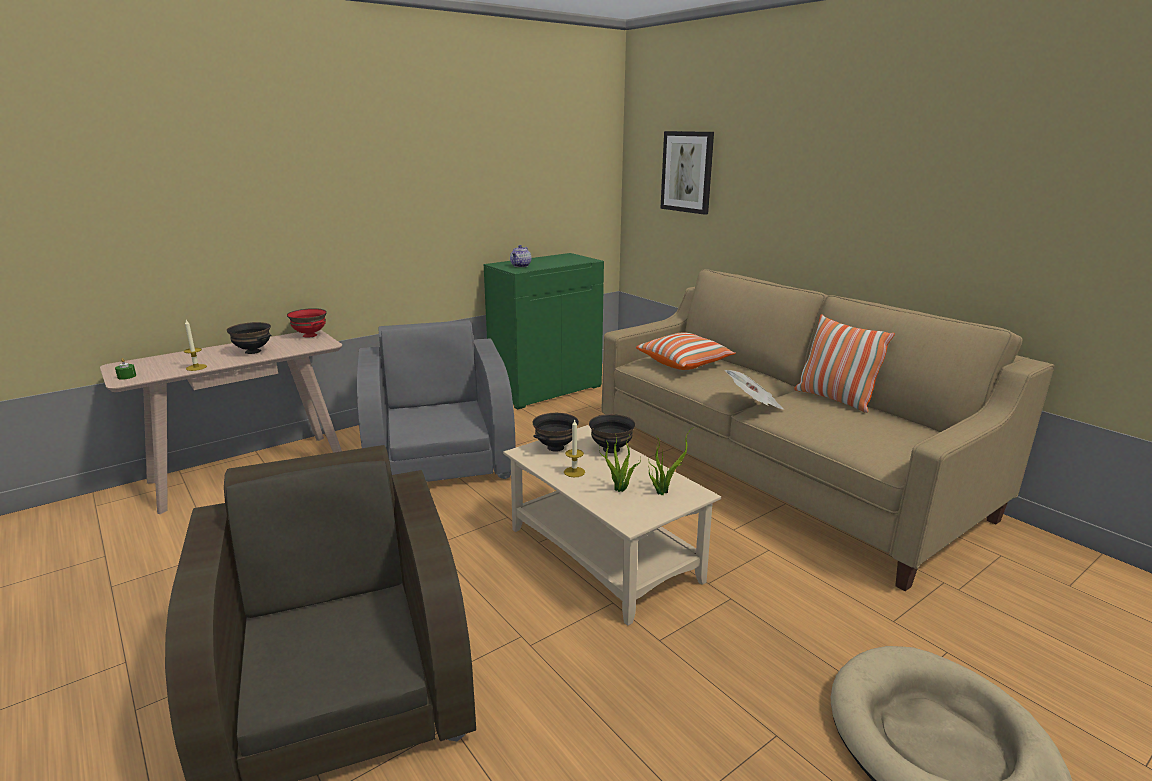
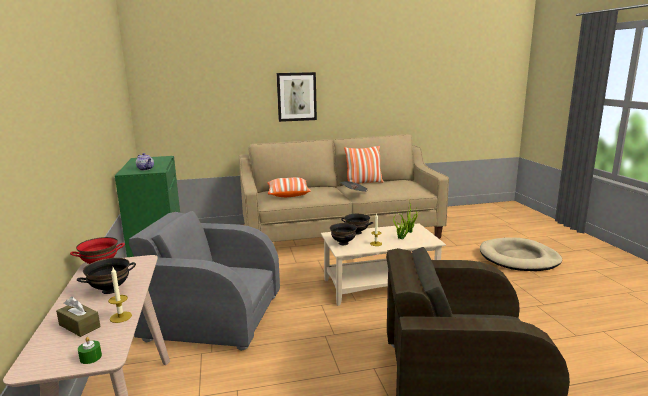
camera: 65 degrees left, 5 degrees down
picture [660,131,714,215] -> picture moved to [277,72,317,122]
none -> brown tissue box [56,297,101,337]

